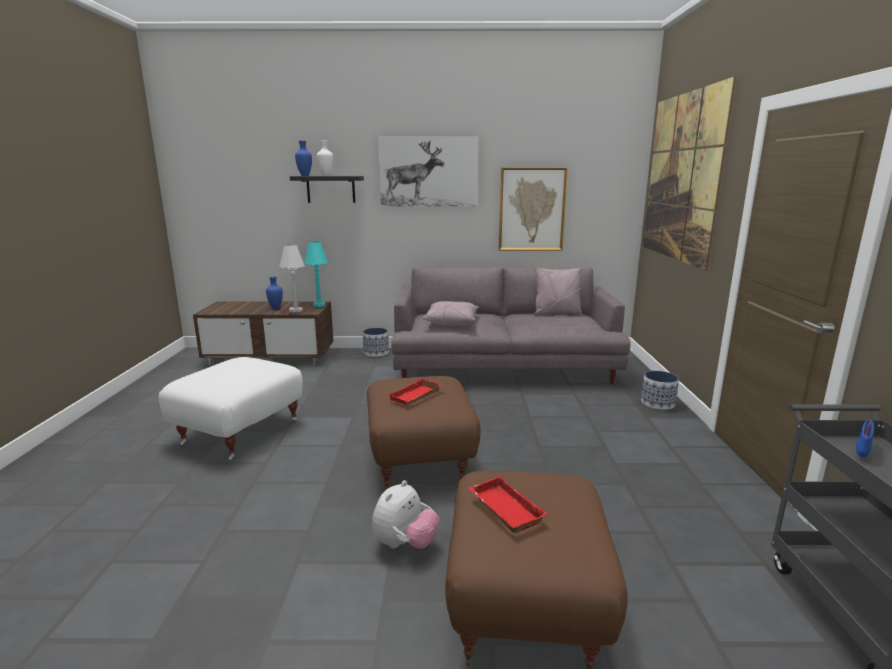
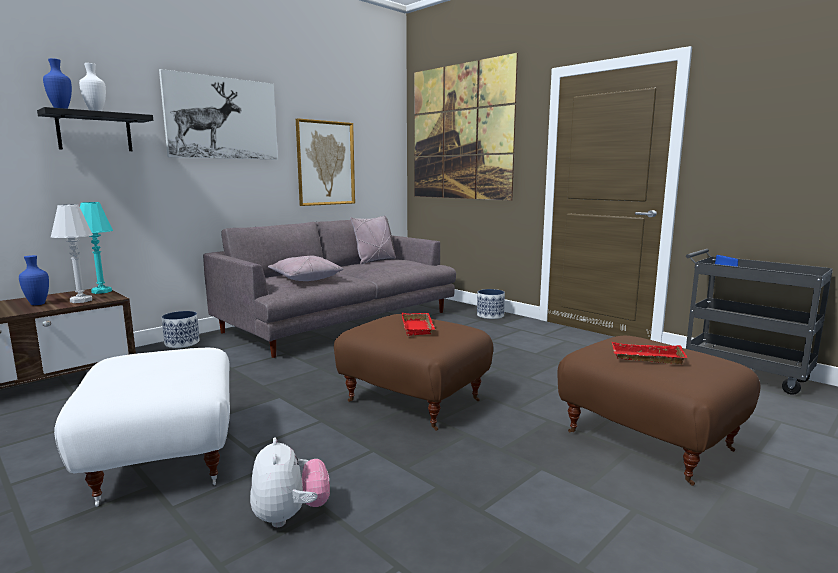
camera: 45 degrees left, 5 degrees down
plush toy [372,480,439,549] -> plush toy moved to [250,438,330,527]

